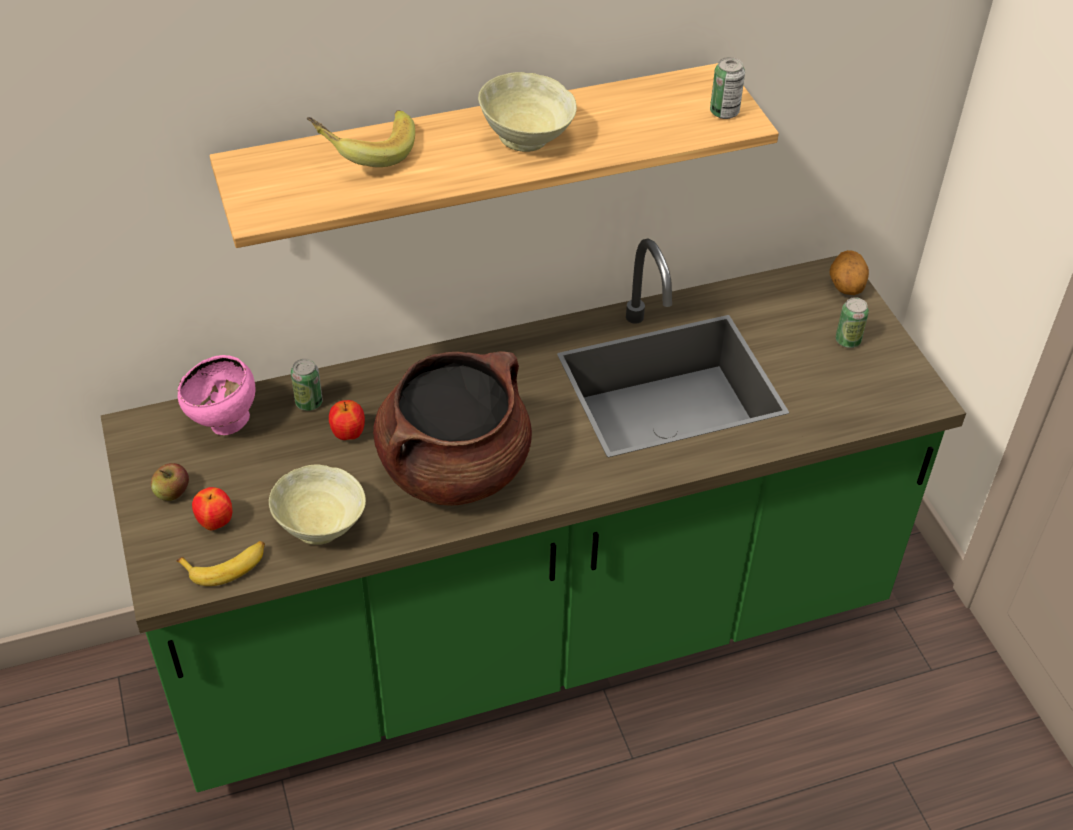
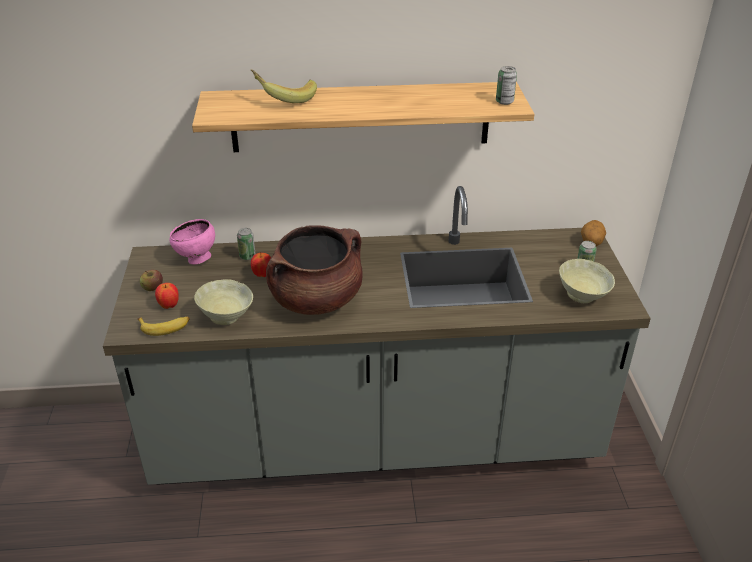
camera: 15 degrees right, 10 degrees down
green counter [101,238,966,792] -> grey counter [103,186,651,485]
beige bowl [478,72,577,152] -> beige bowl moved to [559,259,615,303]

